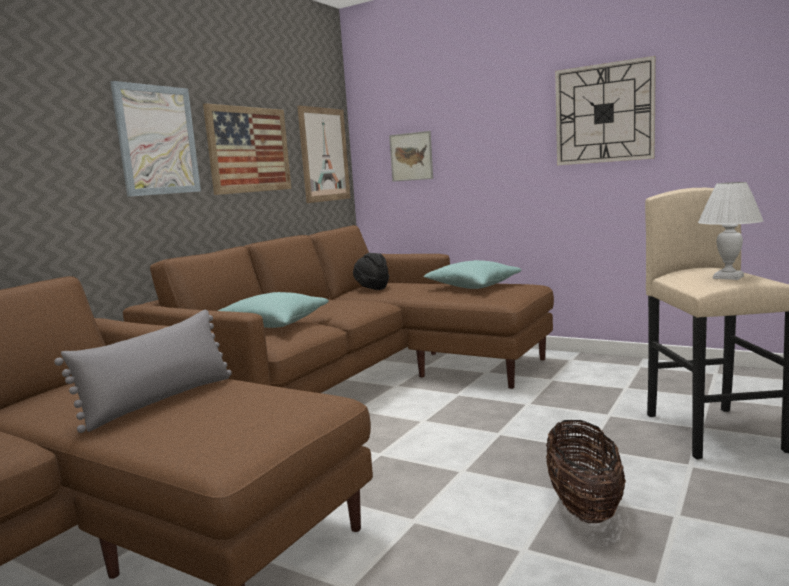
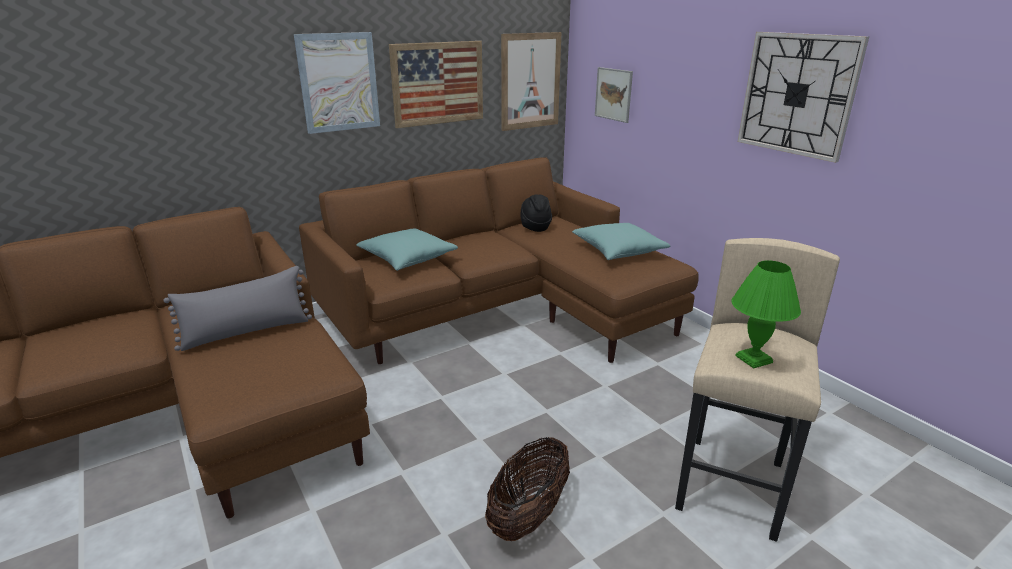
camera: 25 degrees right, 15 degrees up
white table lamp [698,182,764,280] -> green table lamp [731,260,801,368]

